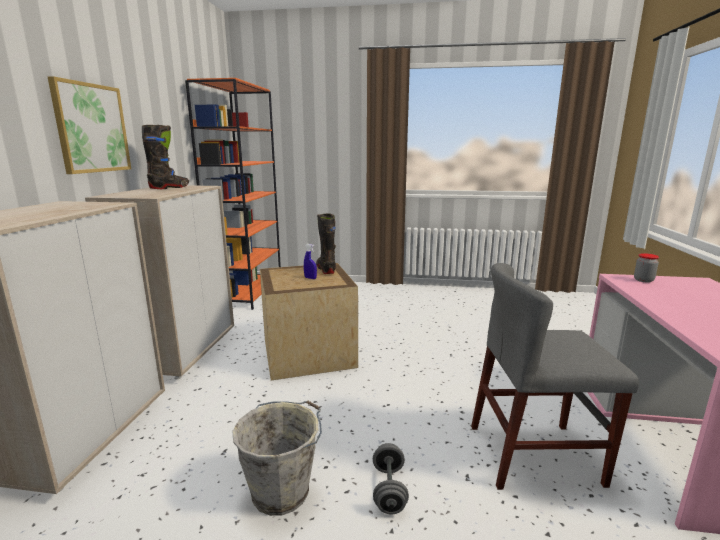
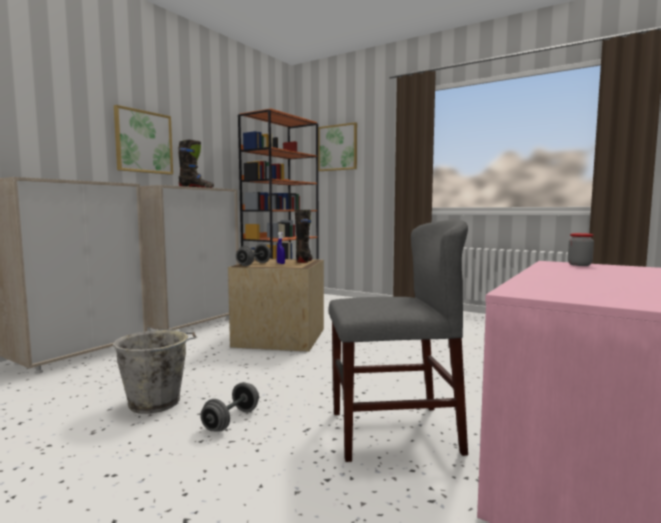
camera: 25 degrees right, 10 degrees down
grey chair [471,263,639,490] -> grey chair turned 150 degrees clockwise [329,220,468,462]
none -> grey dumbbell [236,244,271,266]
none -> picture [318,122,357,171]

